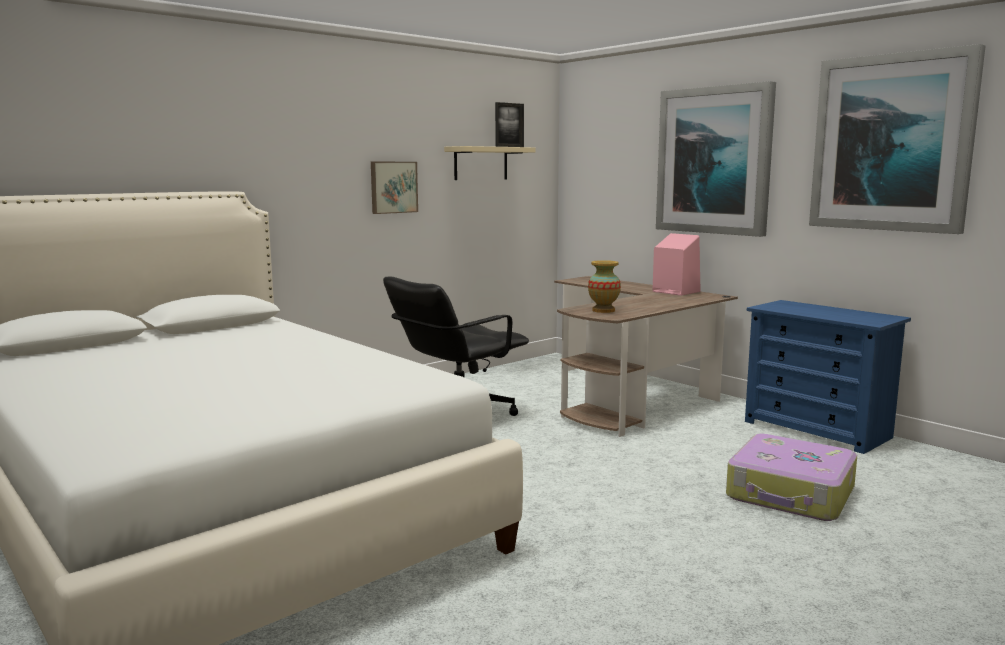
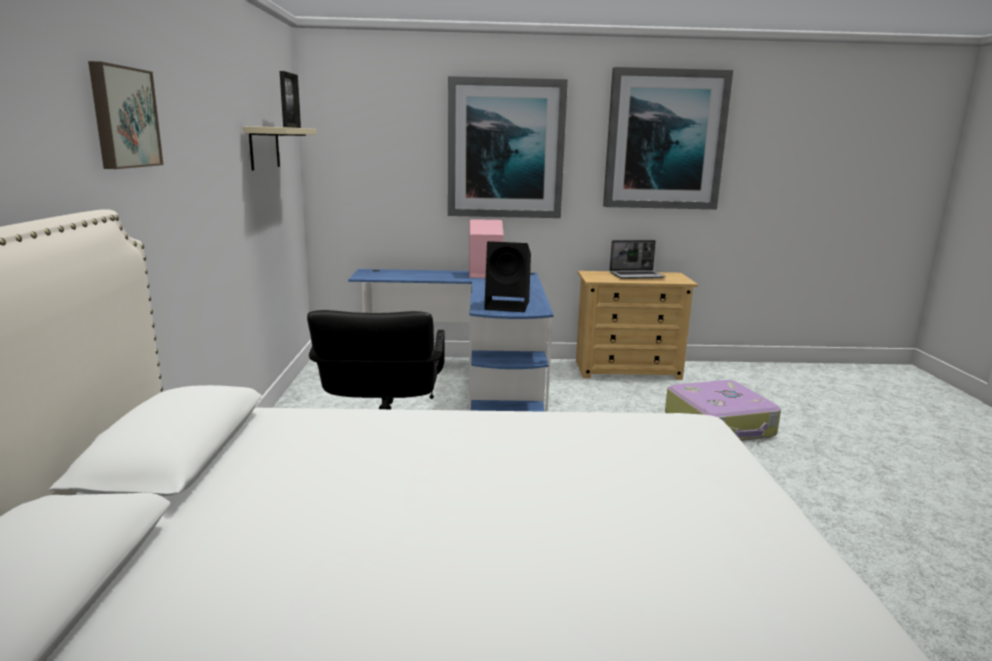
camera: 50 degrees left, 5 degrees up
picture [371,162,418,214] -> picture moved to [88,61,163,169]
brown desk [554,276,738,437] -> blue desk [348,269,553,412]
vase [588,260,621,313] -> black speaker [484,241,531,312]
blue dresser [745,300,911,454] -> beige dresser [576,271,698,380]
none -> laptop [609,240,666,279]

